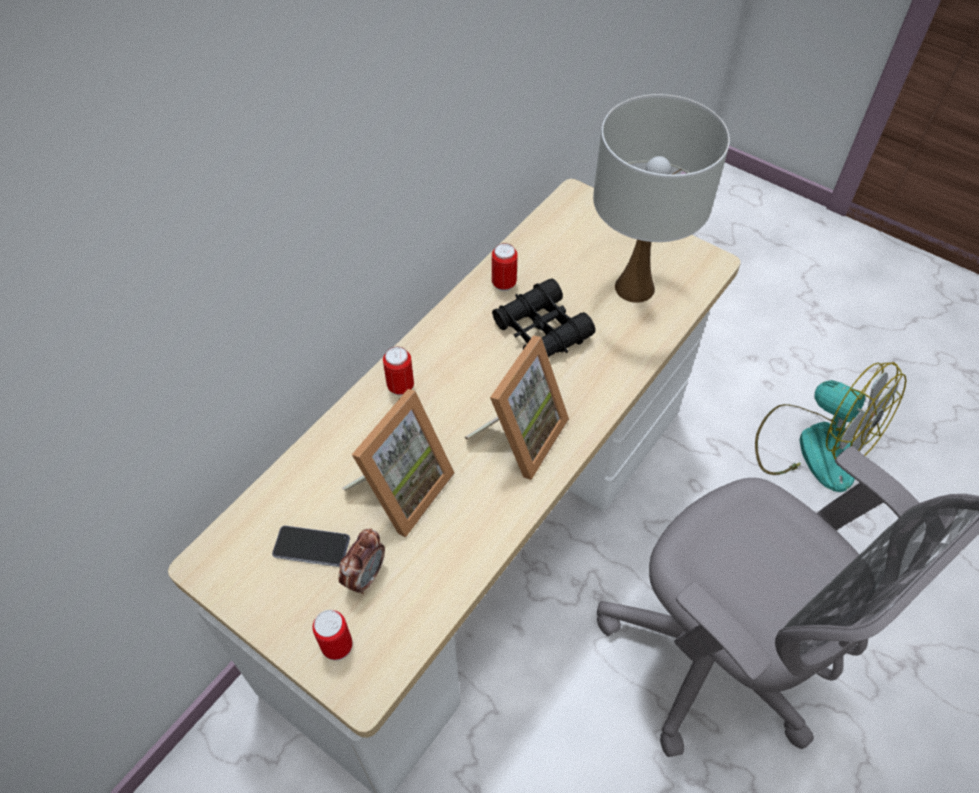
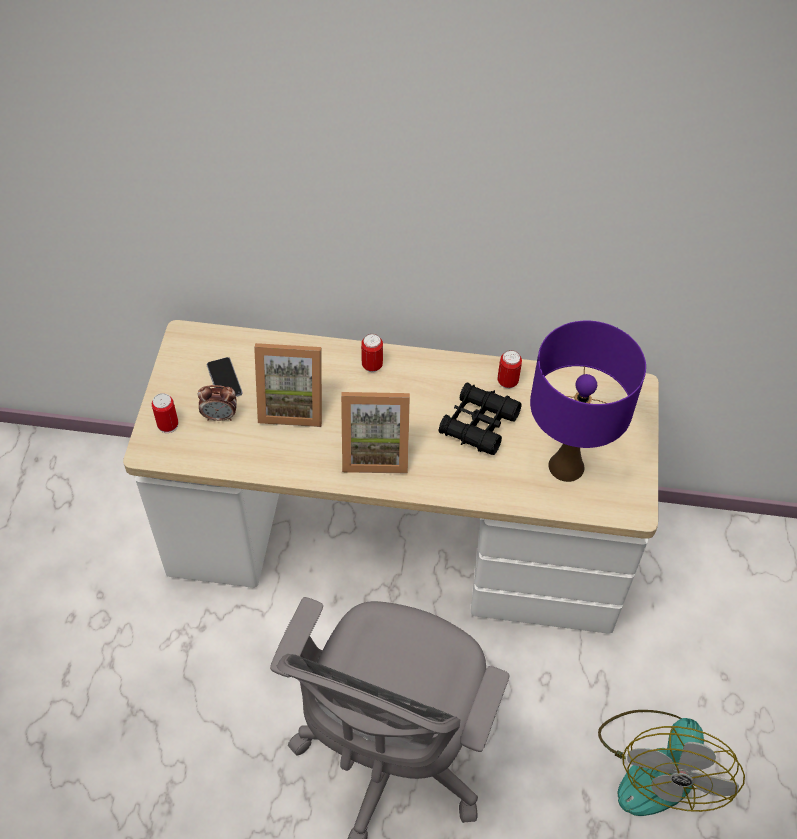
camera: 60 degrees right, 0 degrees up
white table lamp [593,94,730,303] -> purple table lamp [530,320,646,482]

